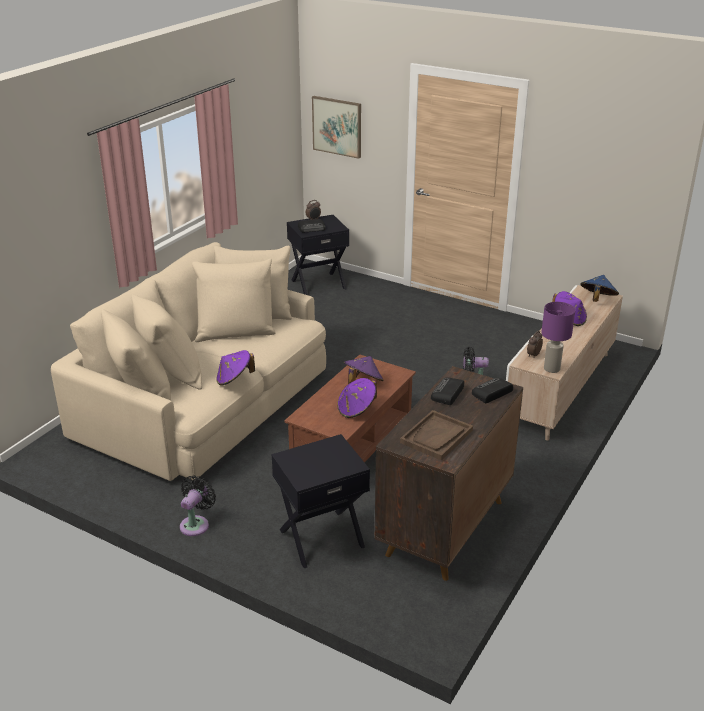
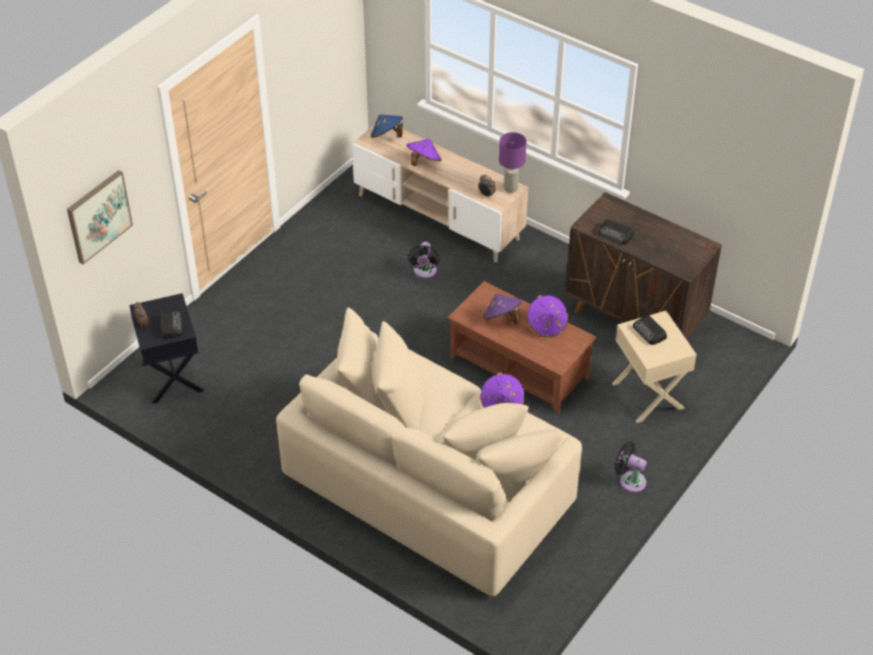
camera: 85 degrees left, 15 degrees up
black side table [271,434,370,568] -> beige side table [612,311,697,423]
brown tray [400,410,473,461] -> none
radio [472,378,513,403] -> radio moved to [633,315,667,345]

